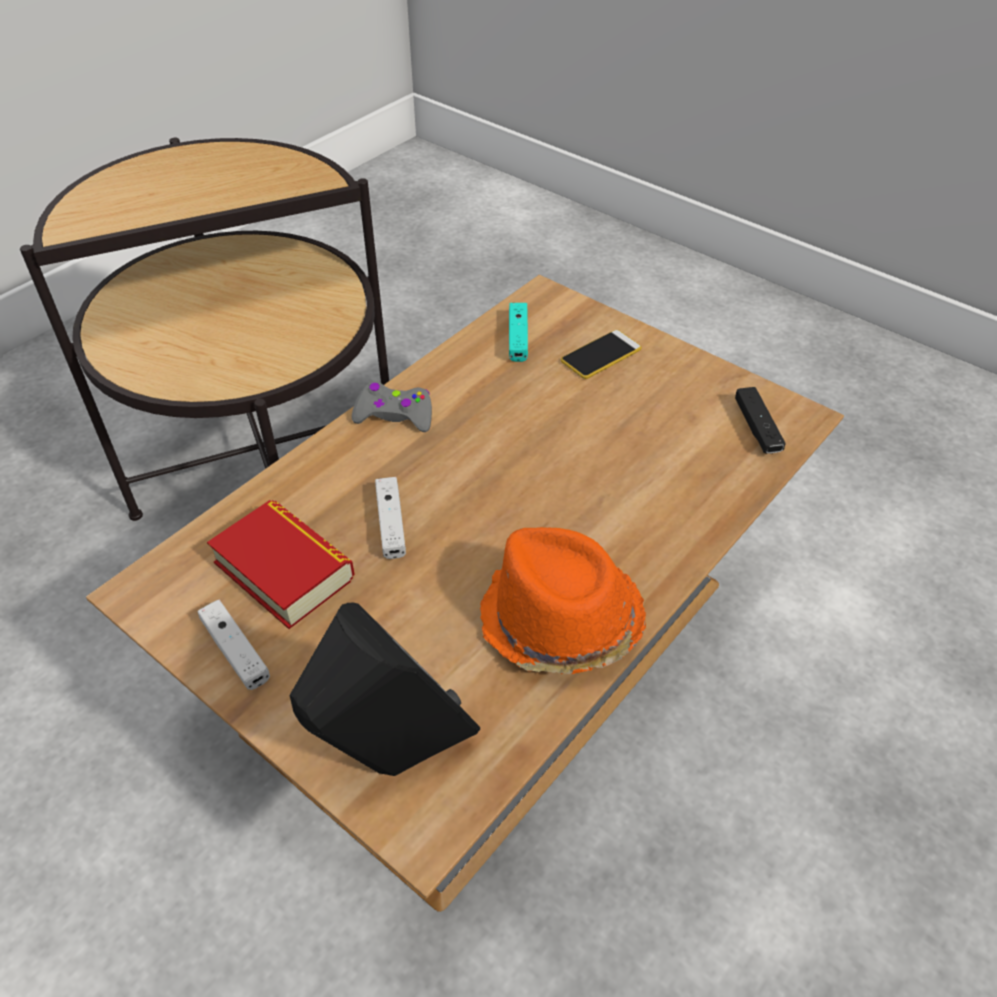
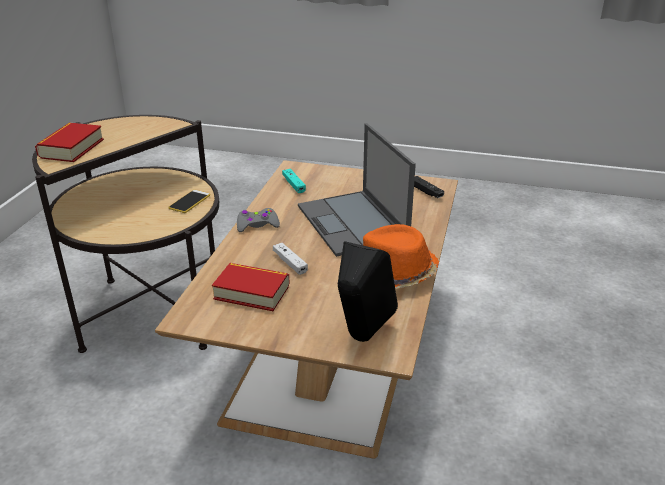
camera: 25 degrees left, 15 degrees down
white game controller [197,600,270,690] -> none
phone [561,330,642,379] -> phone moved to [168,190,210,213]
none -> book [35,123,104,162]
none -> laptop [298,123,416,257]

